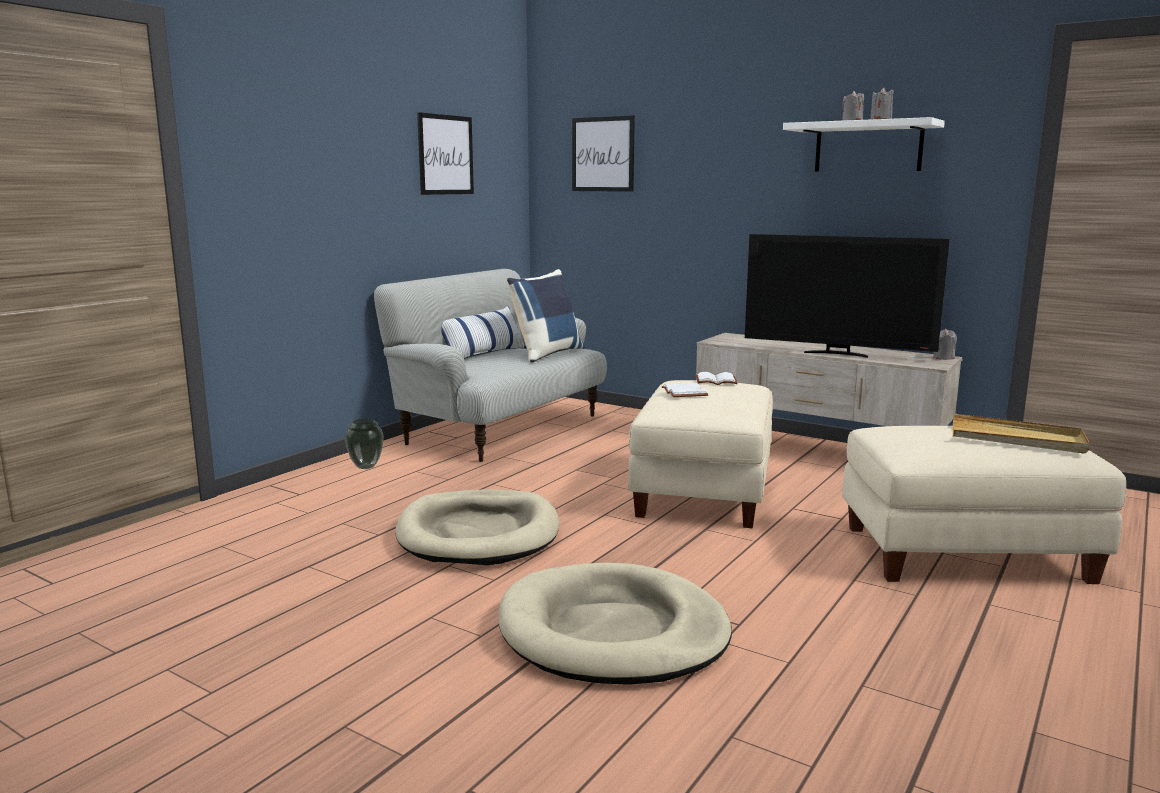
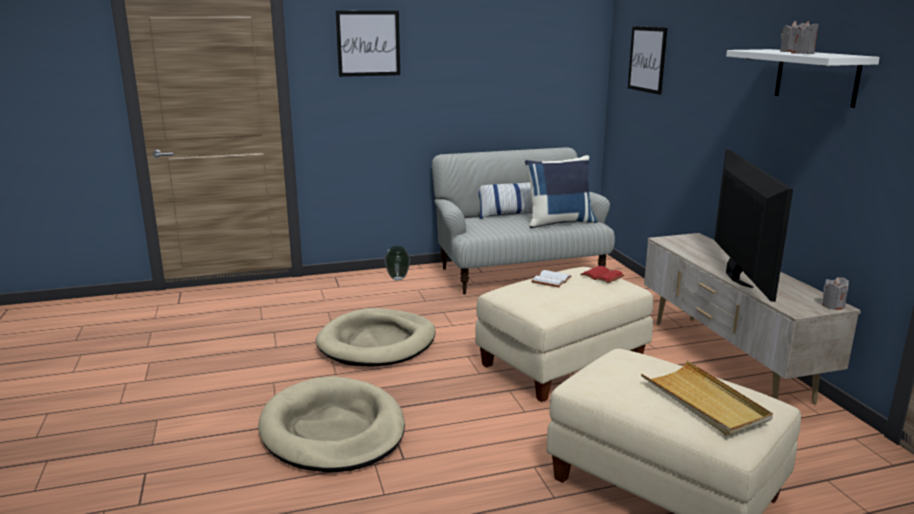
camera: 40 degrees right, 5 degrees up
picture [417,112,474,195] -> picture moved to [335,11,400,77]
white book [696,372,738,385] -> red book [580,266,624,283]
television [745,234,950,358] -> television turned 150 degrees counterclockwise [714,150,793,302]

